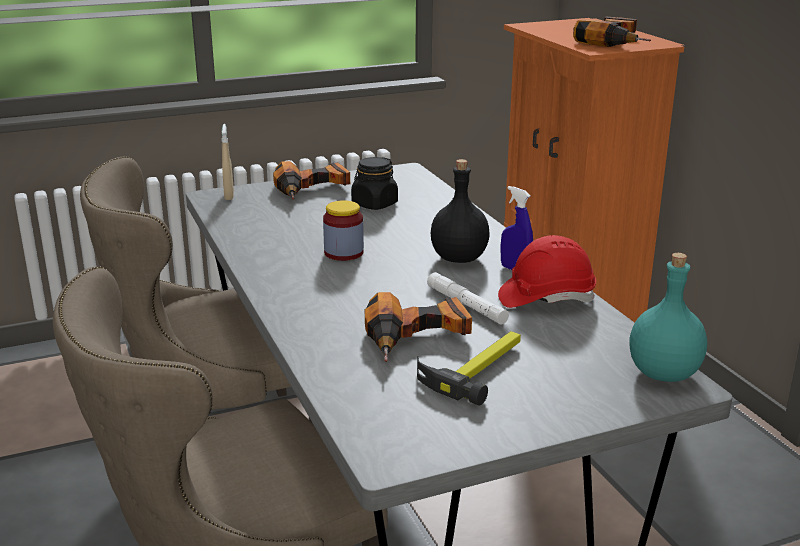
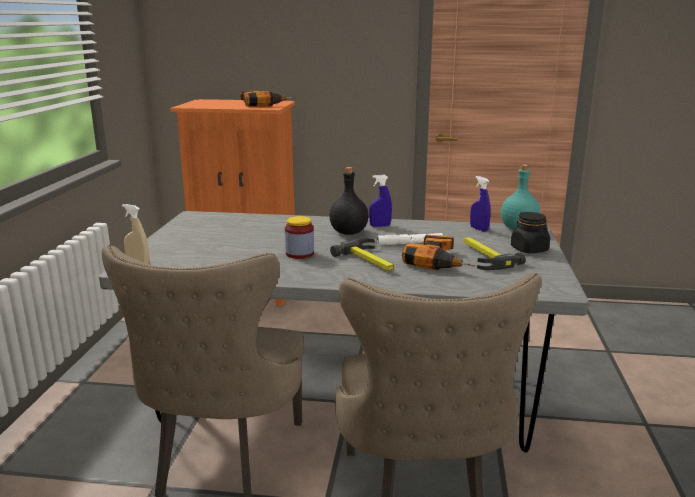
camera: 60 degrees left, 5 degrees down
power drill [273,161,350,199] -> none
black jar [351,157,398,210] -> black jar moved to [511,212,550,253]
red hard hat [498,235,596,308] -> none
none -> hammer [330,238,394,271]
none -> blue spray bottle [470,176,491,232]

